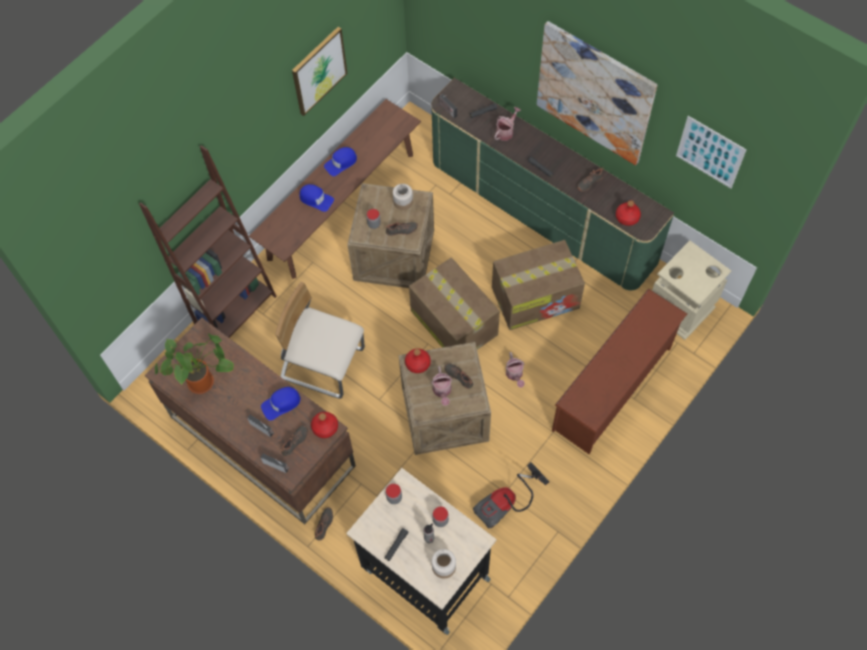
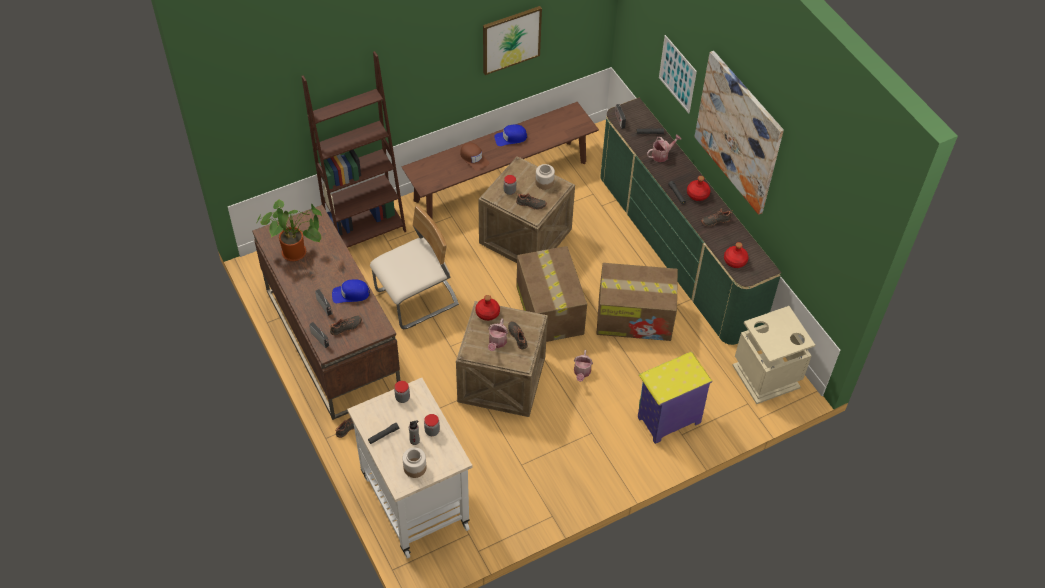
camera: 20 degrees right, 10 degrees down
beige chair [275,282,365,399] -> beige chair turned 105 degrees clockwise [370,205,459,329]
blue cap [299,184,334,212] -> brown cap [460,143,489,171]
red bottle [311,412,338,438] -> red bottle moved to [687,176,710,201]
black cart [346,468,497,635] -> white cart [347,378,472,559]
vacuum cleaner [473,462,549,528] -> none
brown shoe rack [552,289,687,454] -> nightstand [638,351,712,444]
picture [676,116,747,188] -> picture moved to [659,35,697,114]

